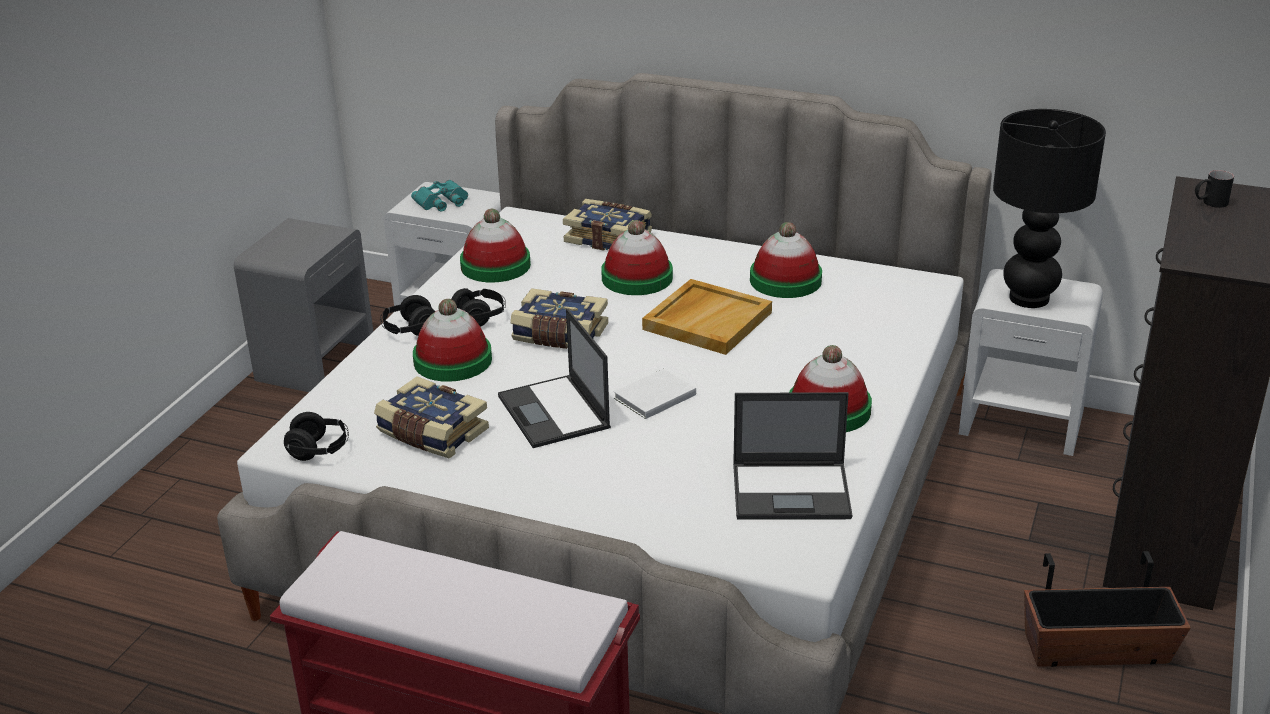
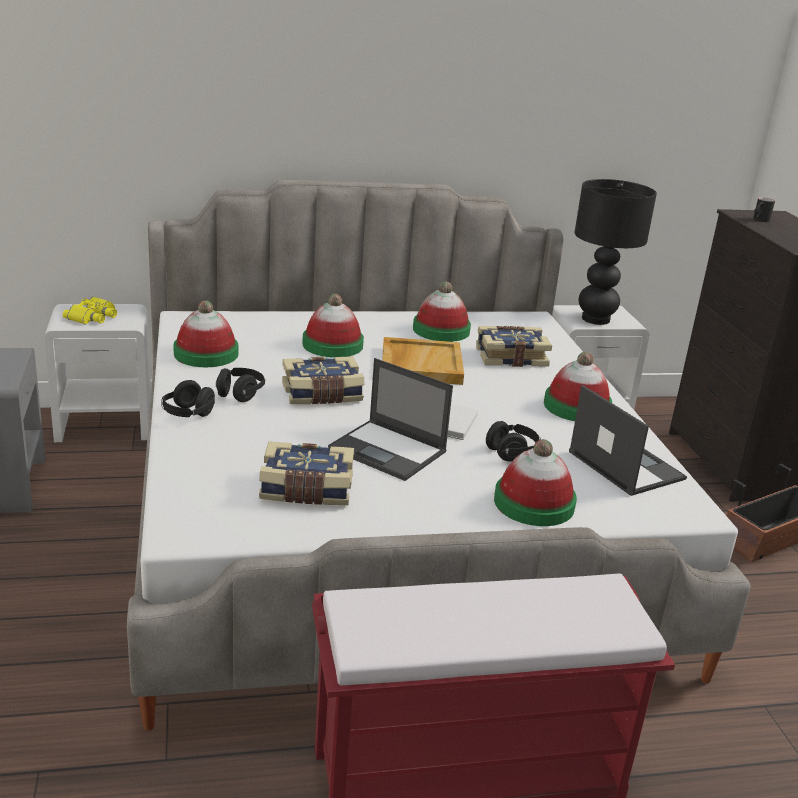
camera: 35 degrees left, 5 degrees down
black headphones [284,412,349,461] -> black headphones moved to [486,421,541,462]
turquoise binoculars [411,180,468,211] -> yellow binoculars [63,297,117,324]
hat [413,299,492,382] -> hat moved to [494,439,577,526]
book [563,199,652,251] -> book moved to [476,326,552,367]
laptop [733,392,852,520] -> laptop turned 90 degrees counterclockwise [569,385,687,496]

